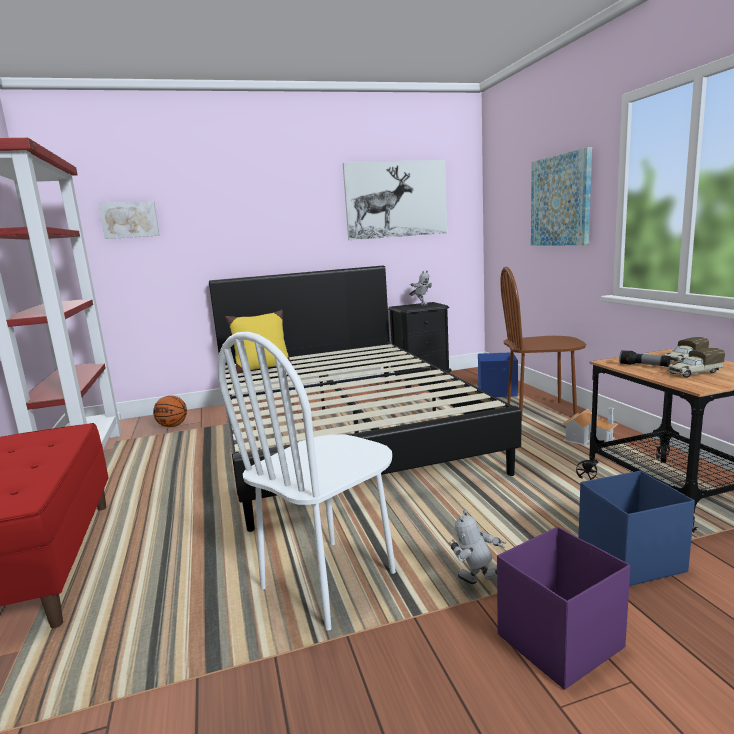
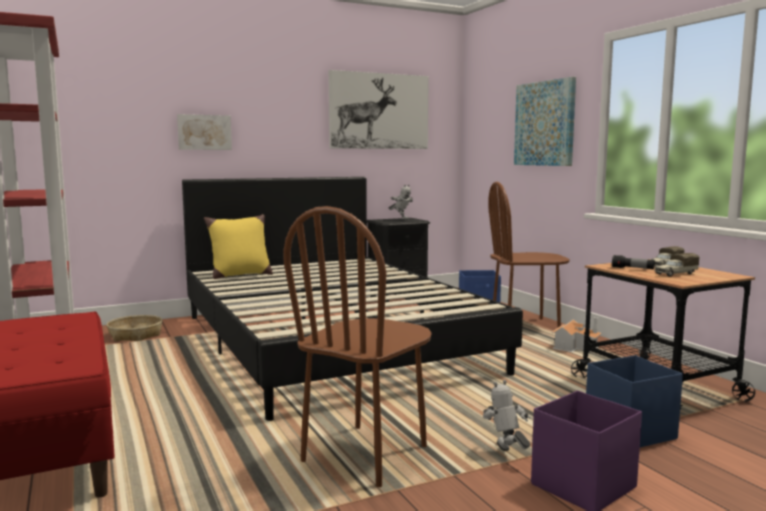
camera: 10 degrees left, 5 degrees down
picture [98,201,160,239] -> picture moved to [177,114,232,150]
basketball [153,395,187,427] -> basket [107,315,163,341]
white chair [217,332,396,631] -> brown chair [283,206,432,487]
toy robot [449,510,506,584] -> toy robot turned 45 degrees clockwise [483,380,531,451]

